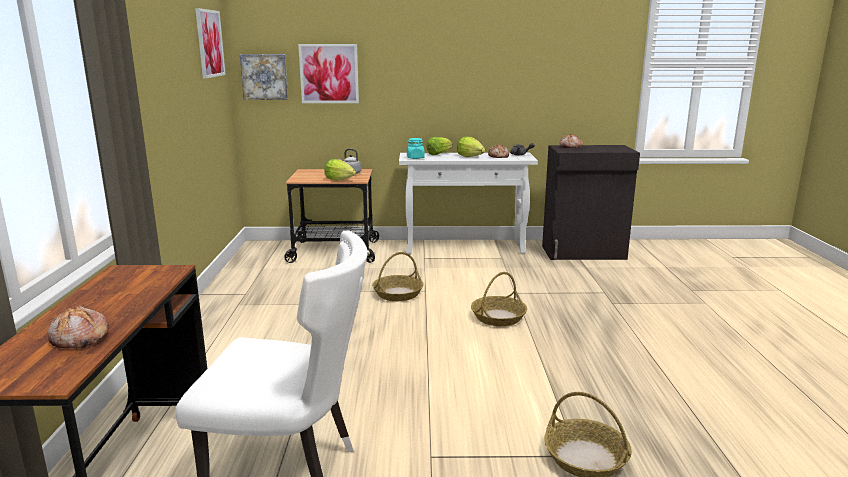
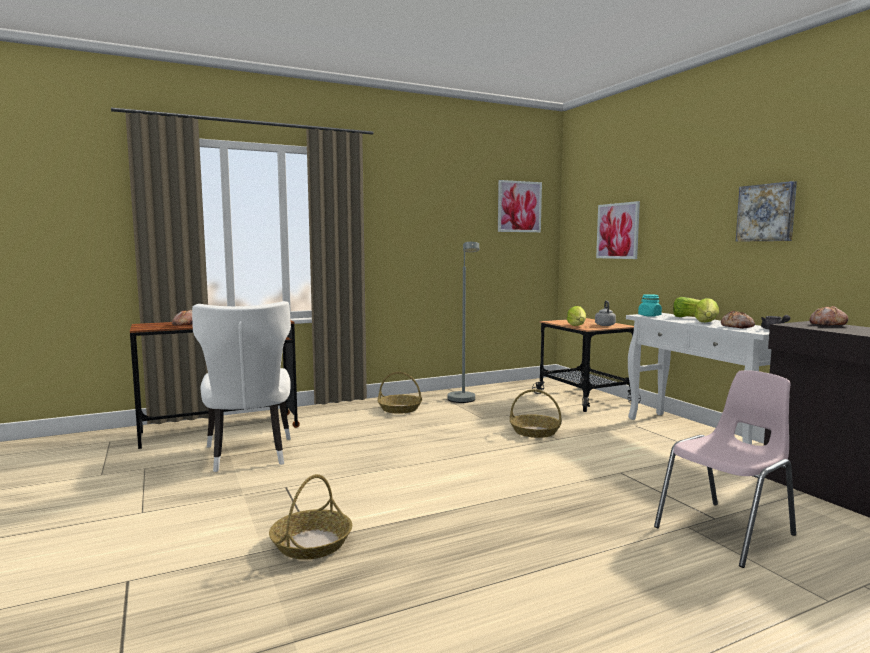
camera: 65 degrees right, 10 degrees down
picture [240,54,288,100] -> picture moved to [736,181,797,241]
basket [471,272,527,326] -> basket moved to [378,372,422,414]
none -> grey floor lamp [447,242,479,403]
none -> pink chair [654,370,796,568]

